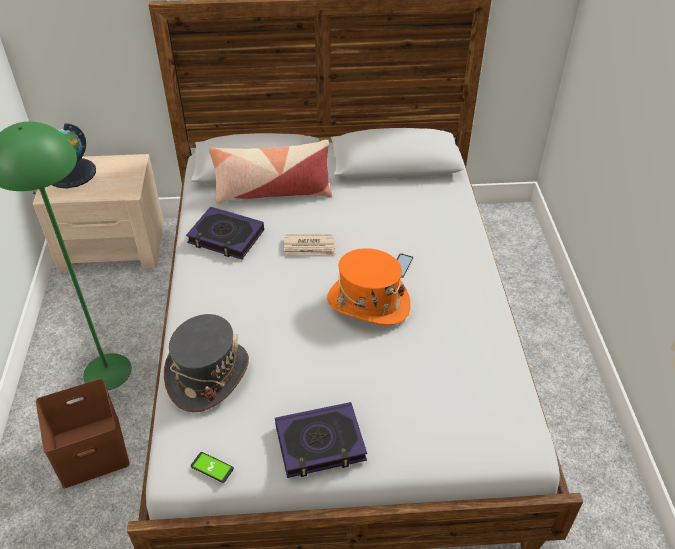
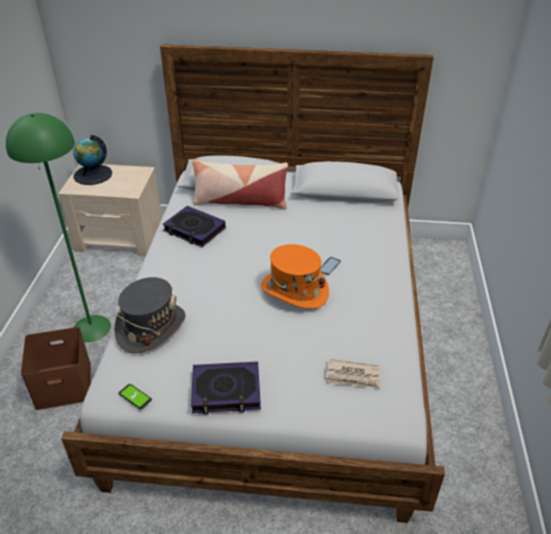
camera: 10 degrees right, 5 degrees down
newspaper [283,235,336,255] -> newspaper moved to [326,359,380,389]

